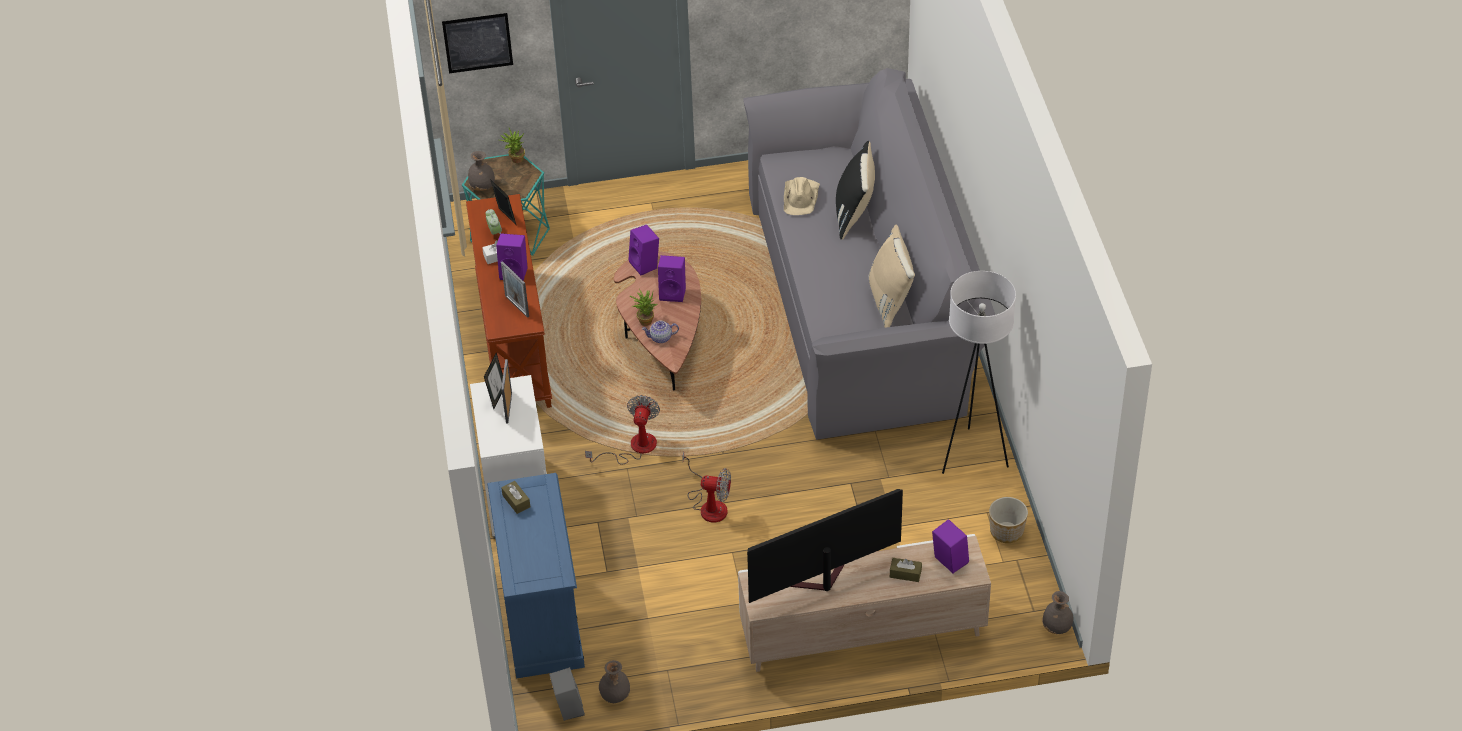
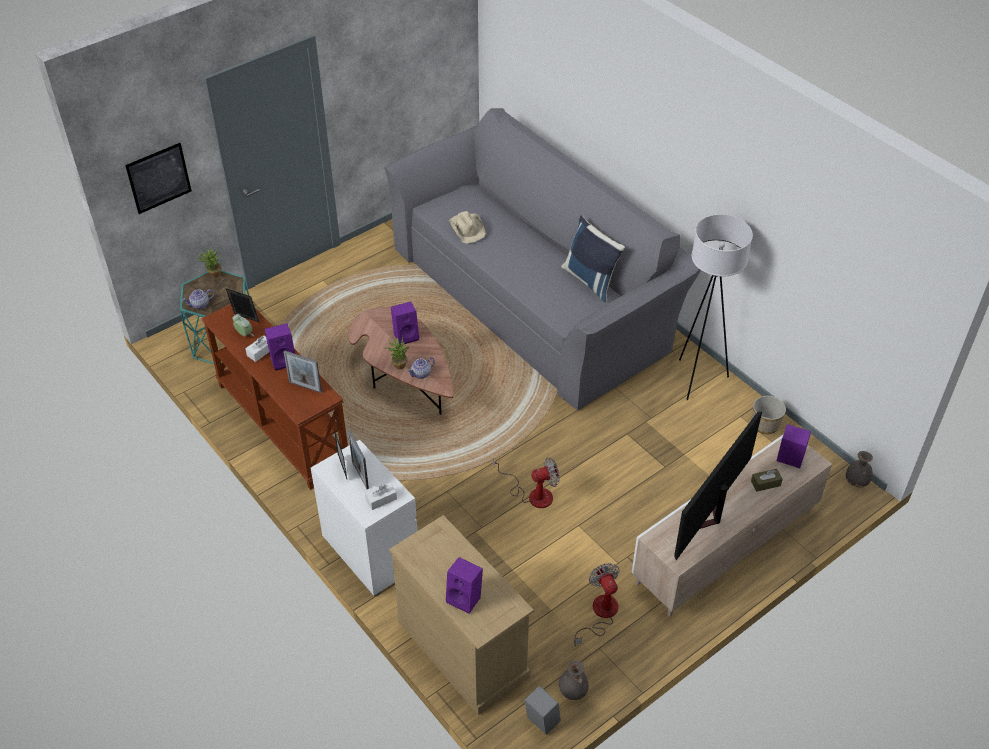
camera: 30 degrees left, 0 degrees up
grey vase [468,151,495,191] -> teapot [182,289,214,309]
blue dresser [487,473,585,679] -> beige dresser [389,515,534,715]
brown tissue box [501,481,530,514] -> none
fan [585,395,660,465] -> fan moved to [574,563,620,646]
purple speaker [628,225,659,275] -> purple speaker moved to [446,557,483,614]
black pillow [836,141,875,240] -> none
beige pillow [868,225,915,328] -> blue pillow [561,216,625,302]
none -> white tissue box [365,482,397,510]

